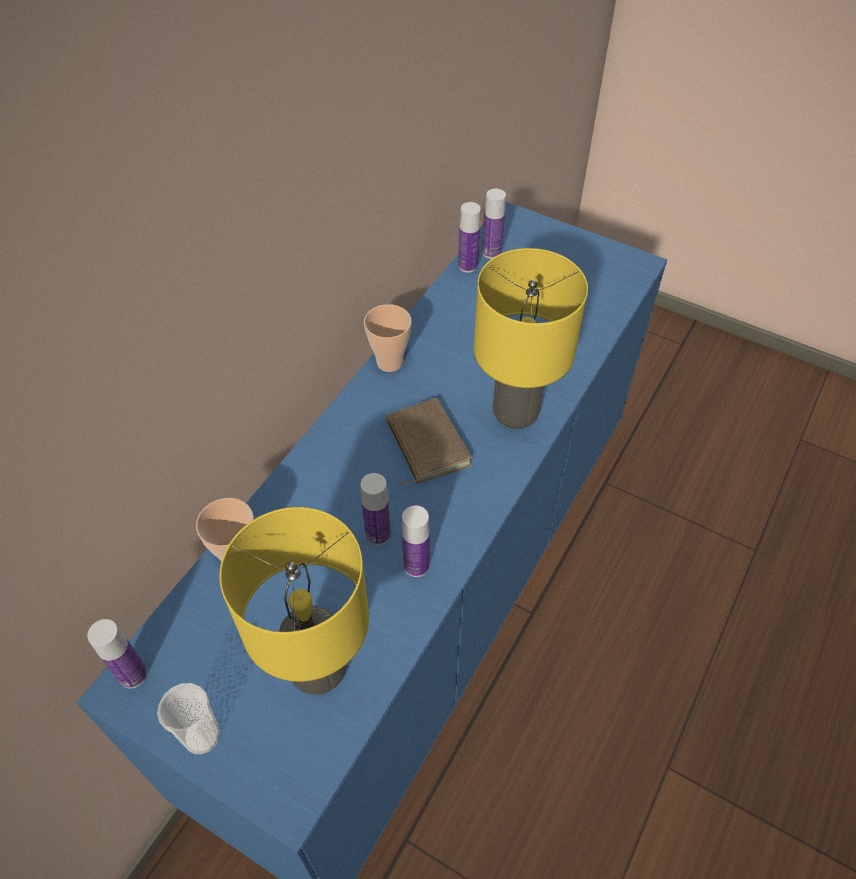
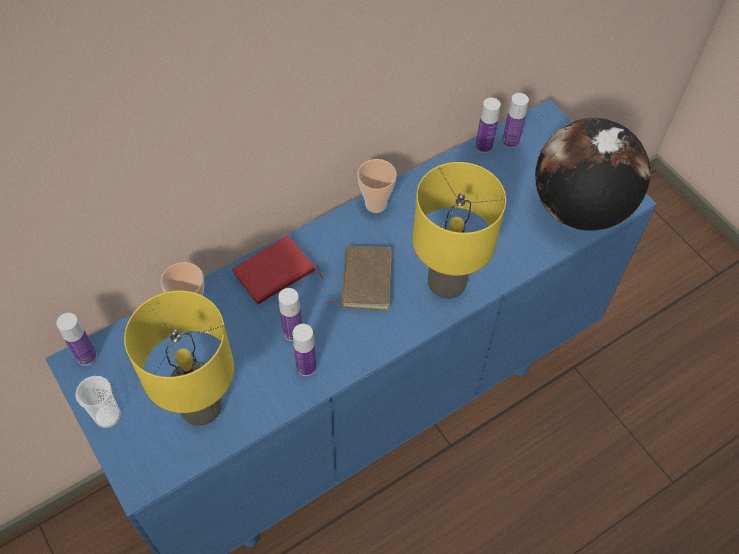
camera: 25 degrees right, 5 degrees up
none -> red book [232,235,323,304]
none -> globe [535,118,651,231]

